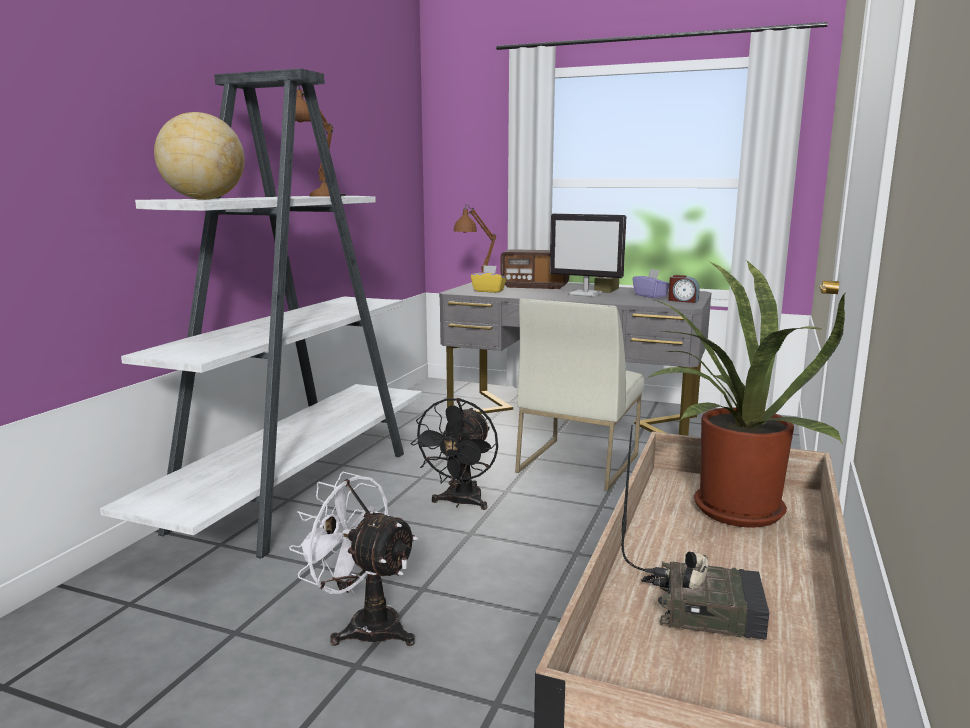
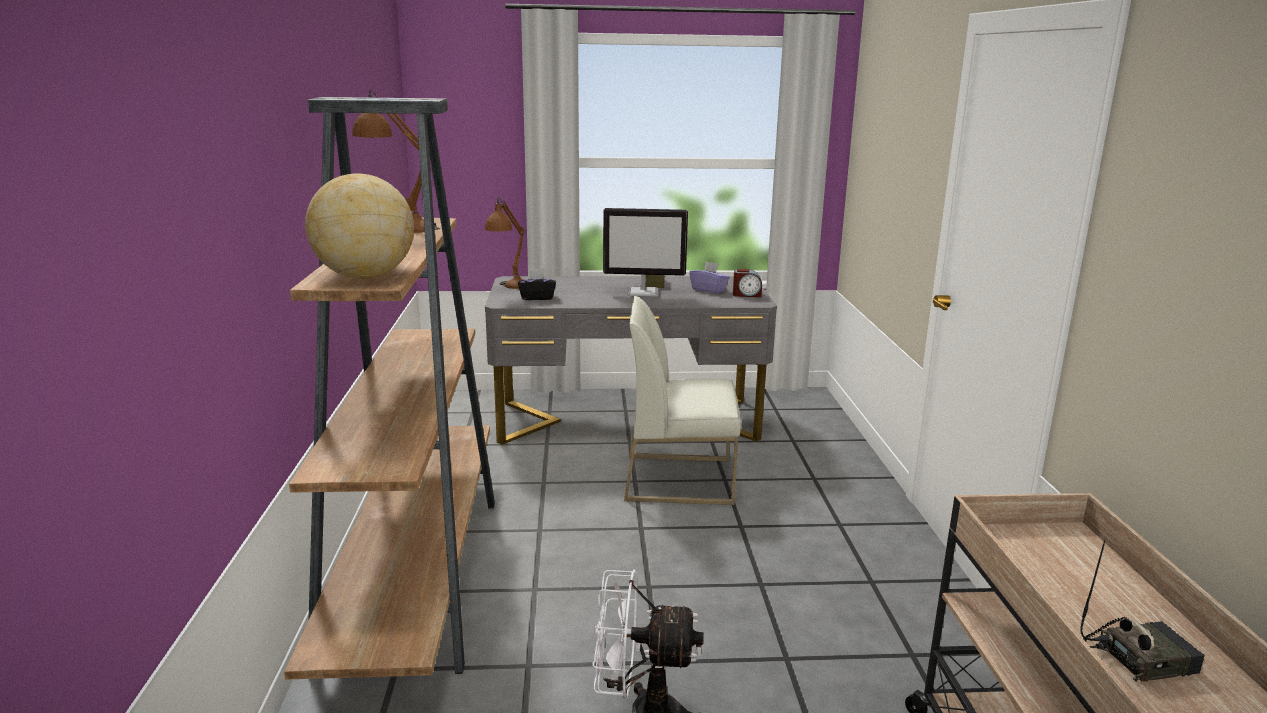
camera: 25 degrees left, 5 degrees up
white bookcase [100,68,422,559] -> brown bookcase [284,97,495,680]
black fan [411,398,498,510] -> none
yellow tissue box [471,265,507,293] -> black tissue box [518,269,556,300]
radio [501,249,569,289] -> none
white chair [515,298,644,491] -> white chair turned 90 degrees clockwise [624,296,741,505]
potted plant [648,260,845,528] -> none

